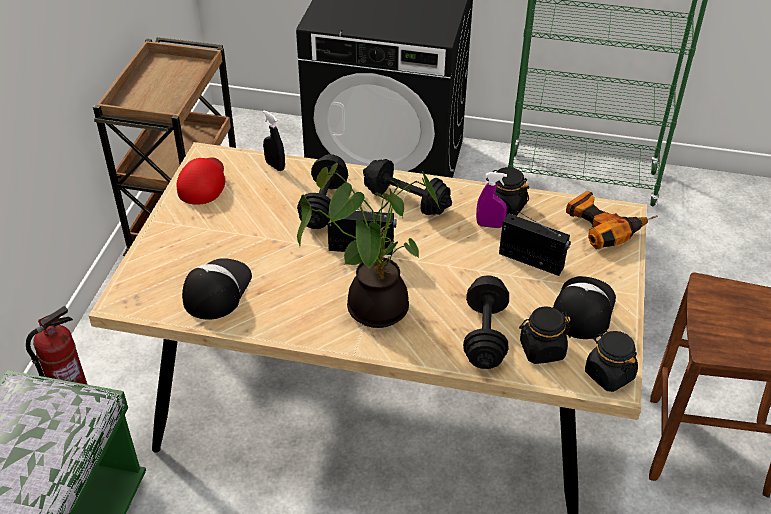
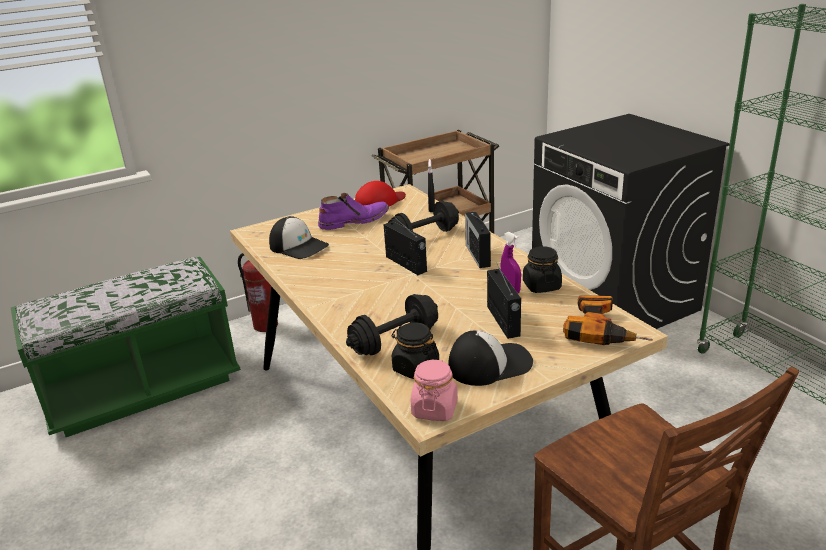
camera: 50 degrees right, 15 degrees down
cap [182,258,252,320] -> cap turned 60 degrees clockwise [269,216,329,259]
potted plant [297,163,440,328] -> none
black dumbbell [363,159,452,215] -> radio [465,211,491,268]
black jar [585,330,638,392] -> pink jar [411,359,458,421]
none -> purple boot [318,193,389,230]

